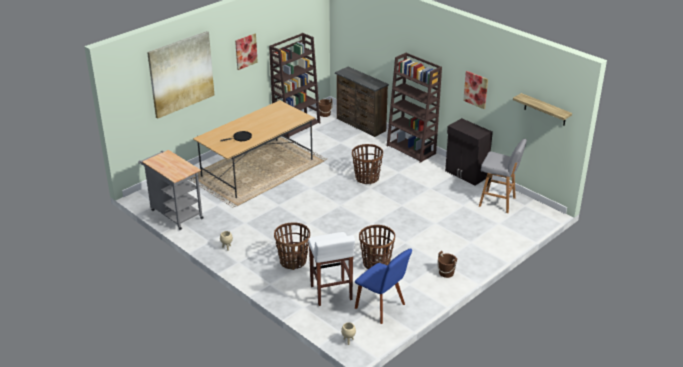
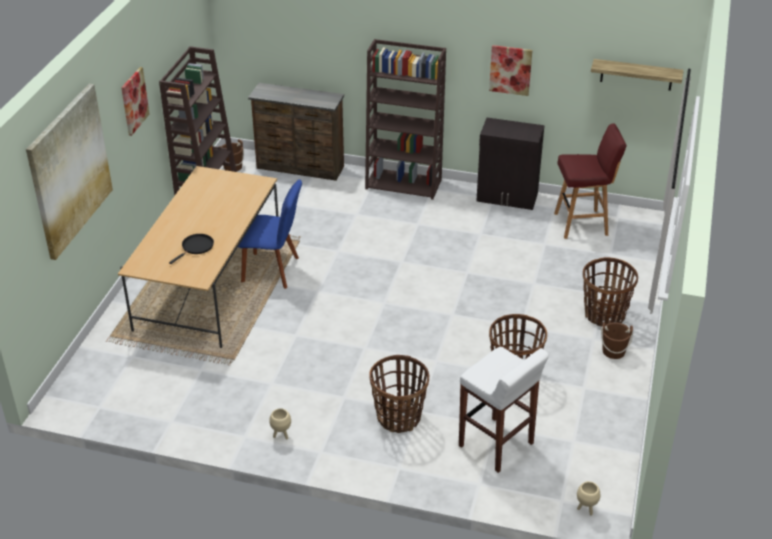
camera: 30 degrees left, 5 degrees up
grey cart [138,150,204,230] -> none
basket [352,144,383,184] -> basket moved to [583,257,638,327]
blue chair [355,248,412,324] -> blue chair moved to [238,180,302,289]
grey stool [479,139,527,213] -> red stool [554,123,626,239]

